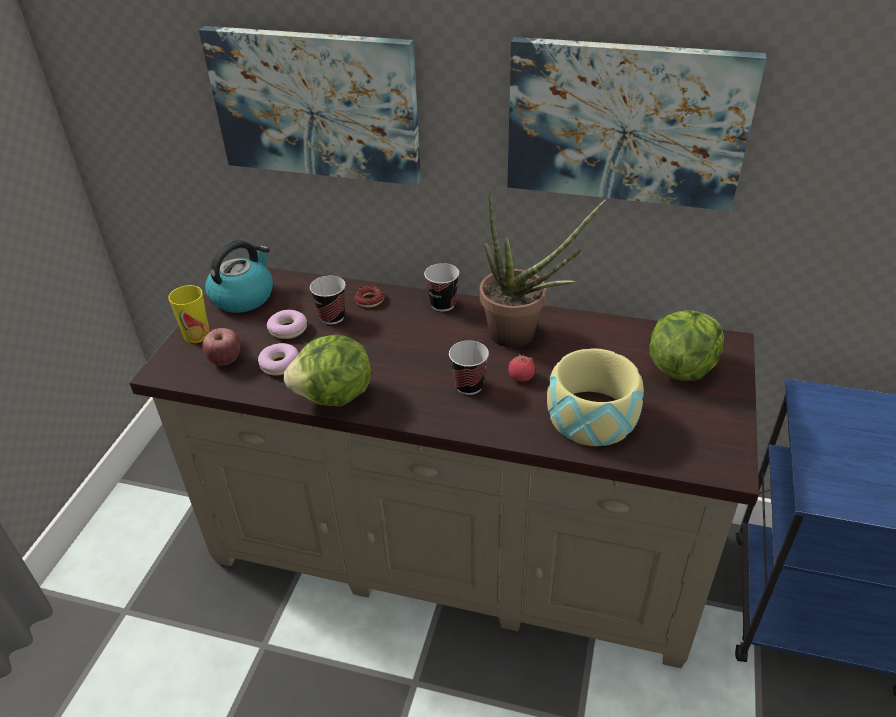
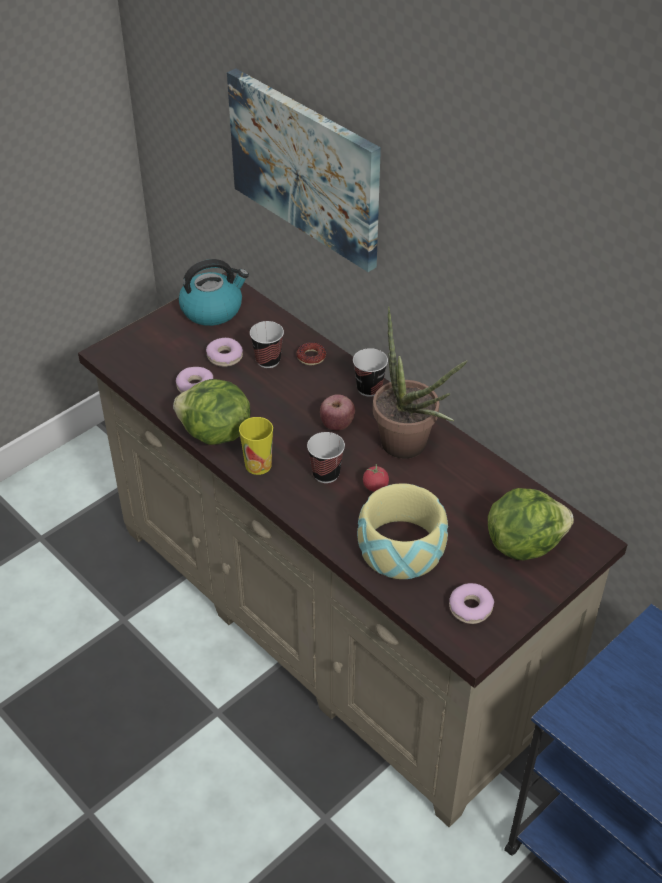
camera: 30 degrees right, 5 degrees up
cup [168,285,210,343] -> cup moved to [239,417,273,475]
apple [202,328,240,366] -> apple moved to [320,394,355,430]
picture [507,37,766,211] -> none
none -> donut [449,583,494,624]

